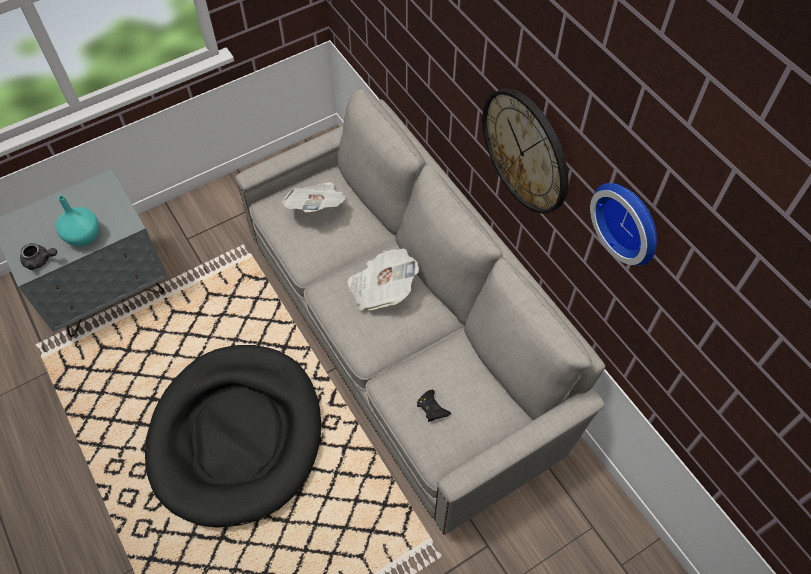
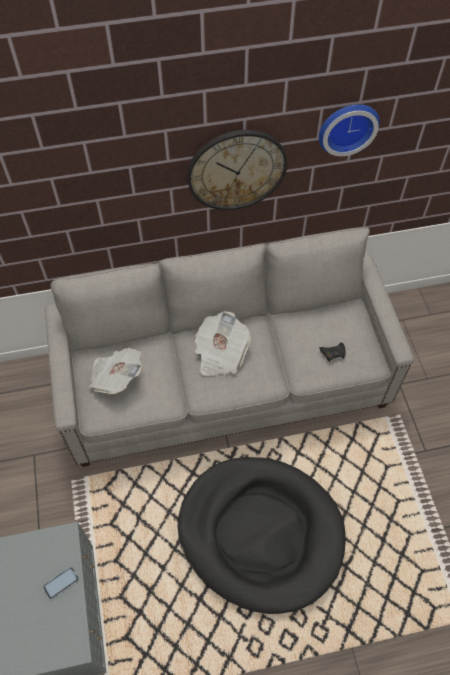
camera: 70 degrees left, 0 degrees up
grey teapot [20,243,57,270] -> none
turquoise vase [56,195,99,247] -> phone [43,567,79,599]

